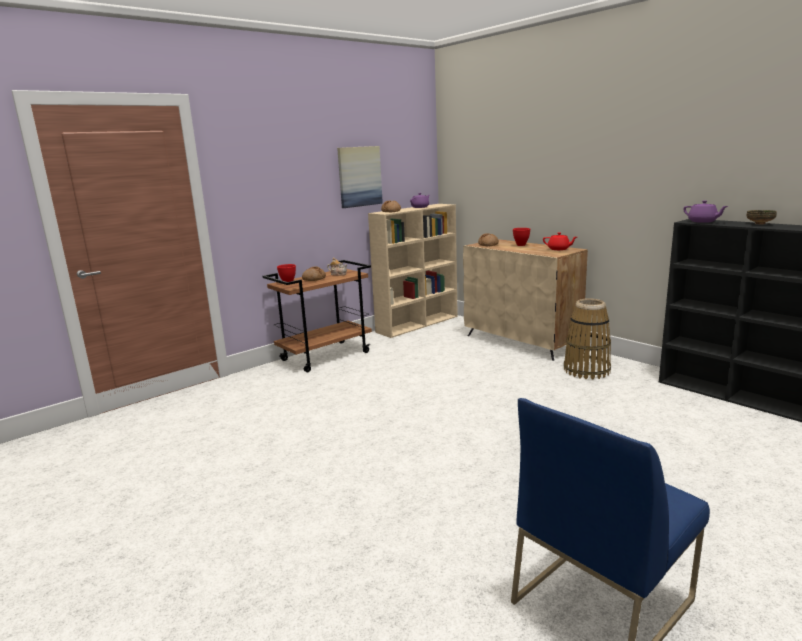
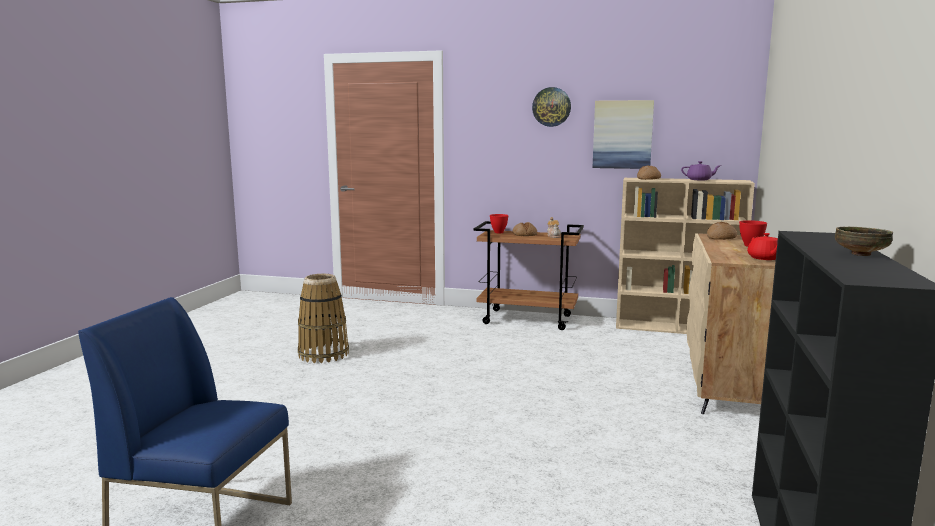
camera: 55 degrees right, 5 degrees down
basket [564,298,611,380] -> basket moved to [298,274,349,363]
purple teapot [683,200,728,223] -> none
none -> wall clock [532,87,571,127]

